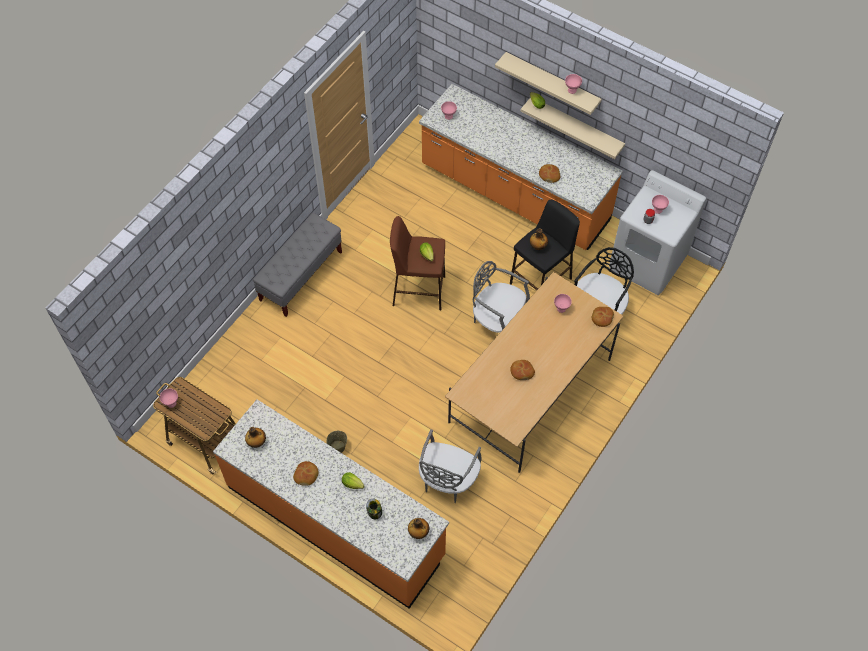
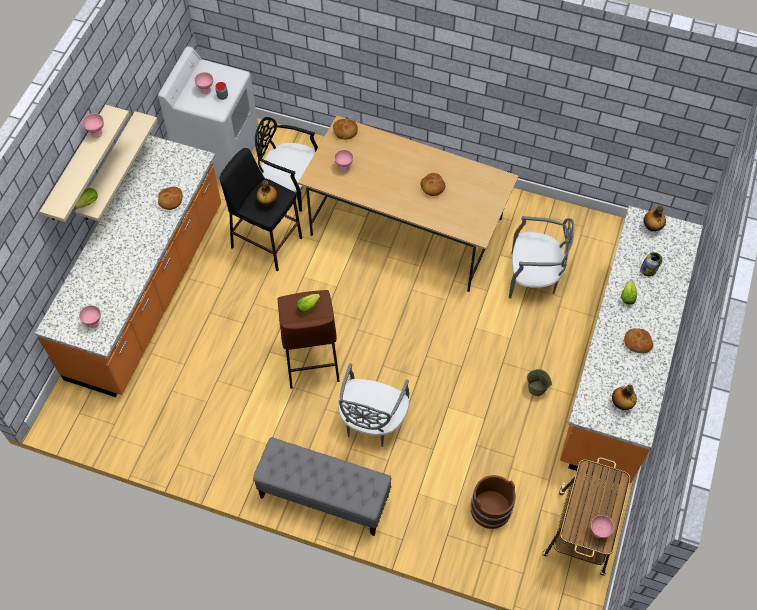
camera: 105 degrees left, 0 degrees up
grey chair [472,261,530,333] -> grey chair moved to [338,363,409,447]
none -> brown bucket [470,475,516,529]

